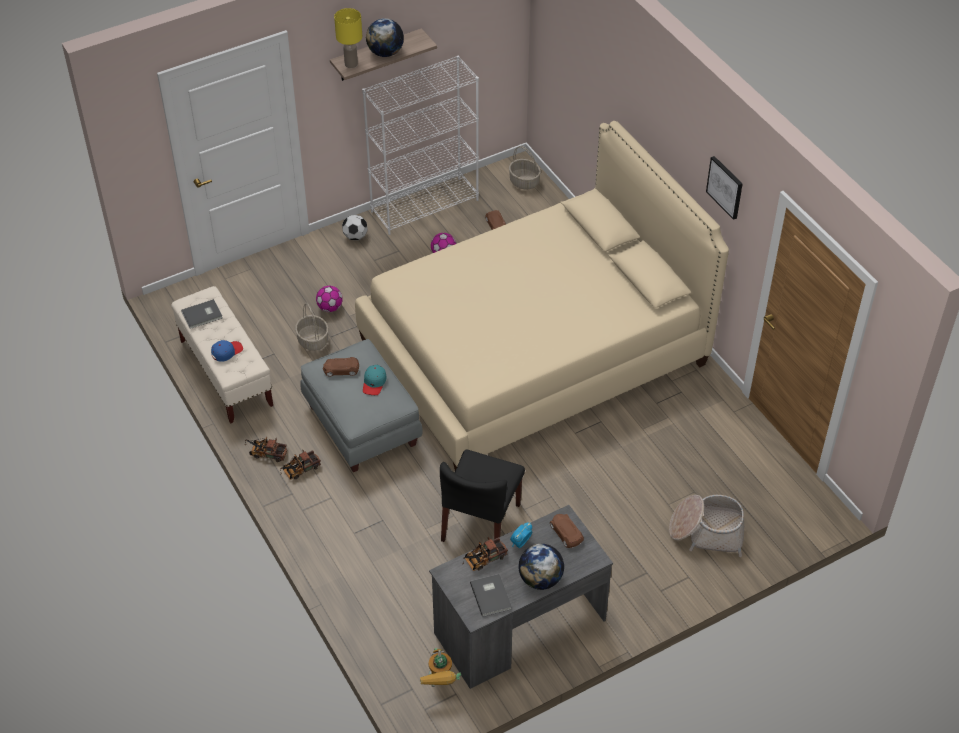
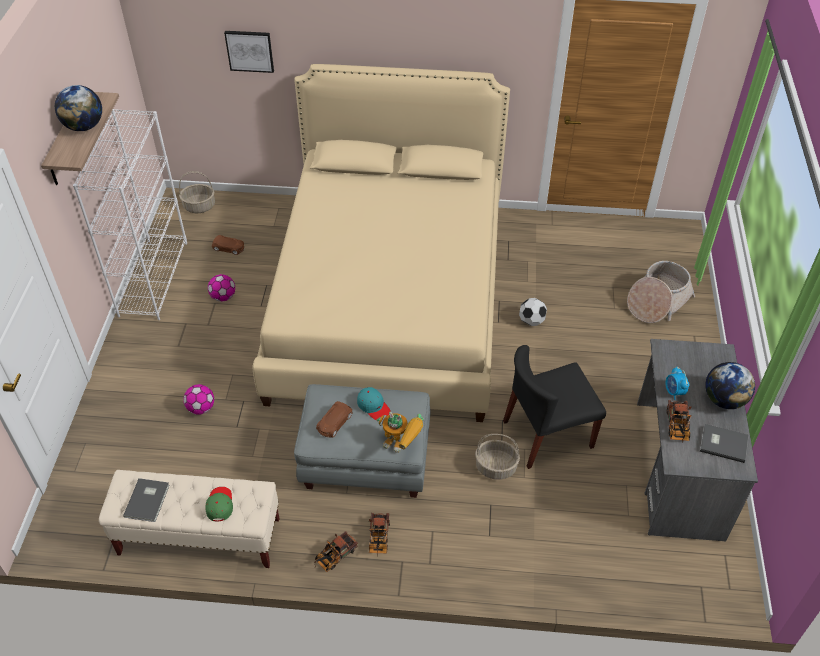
camera: 55 degrees left, 0 degrees up
blue cap [211,340,243,362] -> green cap [206,487,233,522]
basket [295,303,329,351] -> basket moved to [475,434,520,480]
yellow table lamp [334,8,362,68] -> none
football [342,215,368,240] -> football moved to [519,298,547,326]
toy robot [420,648,461,687] -> toy robot moved to [377,412,424,453]
black chair [440,450,525,542] -> black chair turned 105 degrees clockwise [503,345,606,469]
brown toy car [550,514,584,548] -> none
picture [706,156,743,220] -> picture moved to [224,31,274,73]

